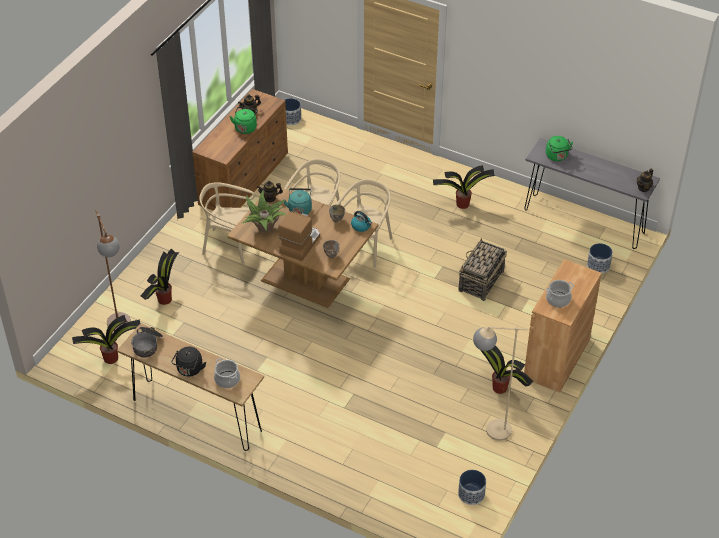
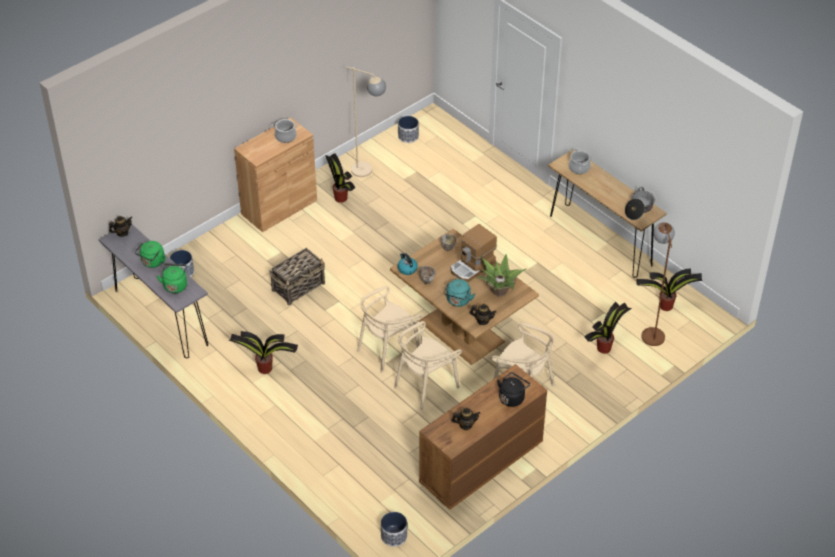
camera: 160 degrees left, 0 degrees up
black kettle [171,347,206,377] -> black kettle moved to [497,372,530,407]
green kettle [229,107,258,134] -> green kettle moved to [135,241,166,268]

